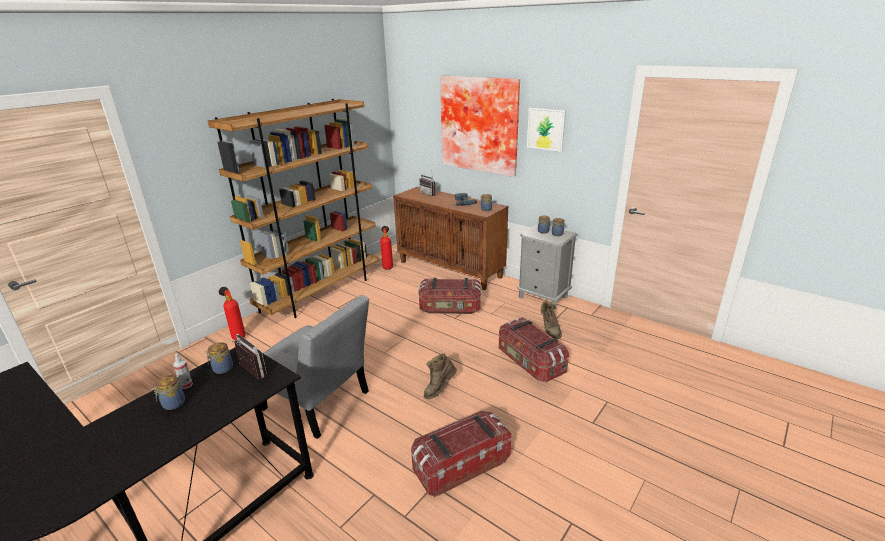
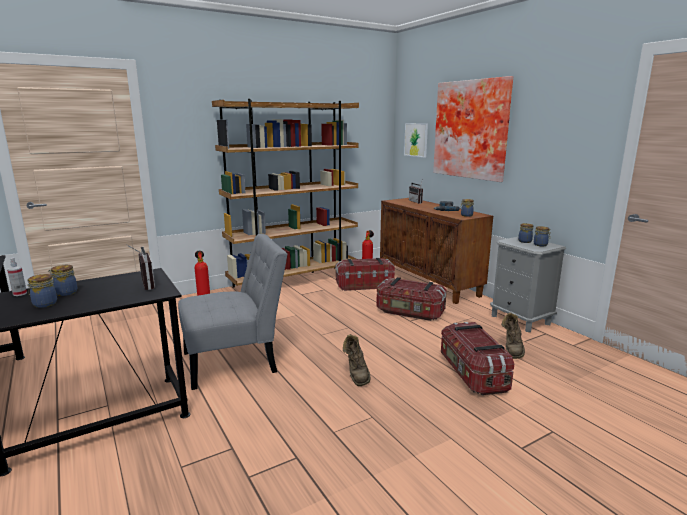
camera: 20 degrees right, 10 degrees down
spray bottle [173,353,193,389] -> spray bottle moved to [7,258,27,296]
jar [205,342,233,374] -> jar moved to [27,274,57,308]
grey chair [261,295,369,439] -> grey chair turned 75 degrees counterclockwise [178,234,288,390]
storage box [411,411,512,497] -> storage box moved to [335,258,395,291]
brown boot [424,353,457,399] -> brown boot turned 75 degrees counterclockwise [343,334,370,386]
picture [527,108,566,152] -> picture moved to [404,123,428,157]

